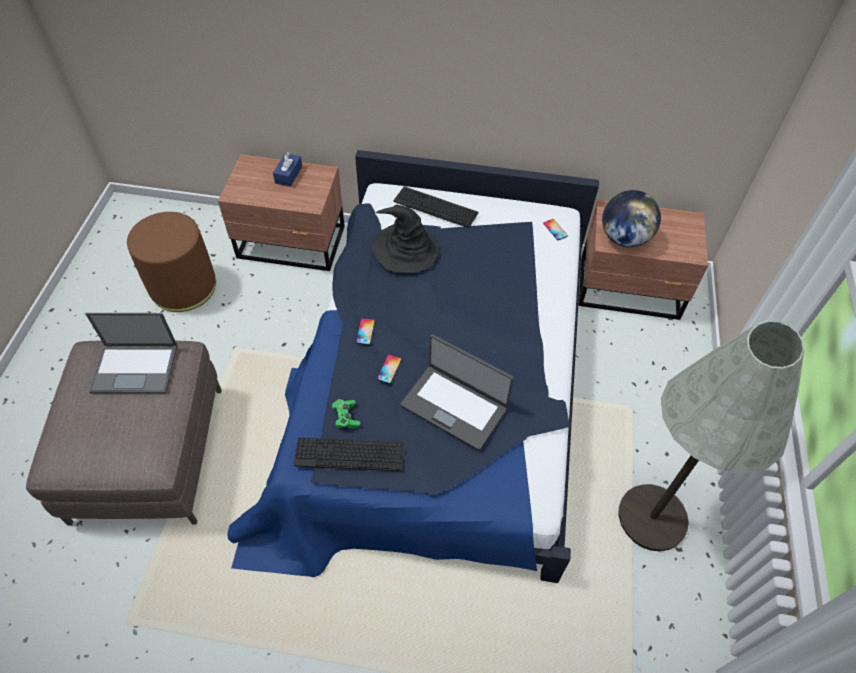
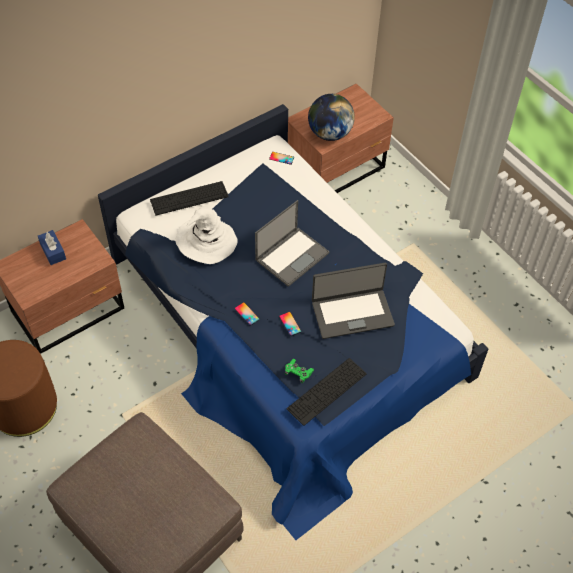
camera: 45 degrees left, 0 degrees up
laptop [85,313,178,394] -> laptop moved to [255,200,330,287]
black hat [371,205,439,273] -> white hat [175,207,238,264]
grey floor lamp [619,320,804,551] -> none

